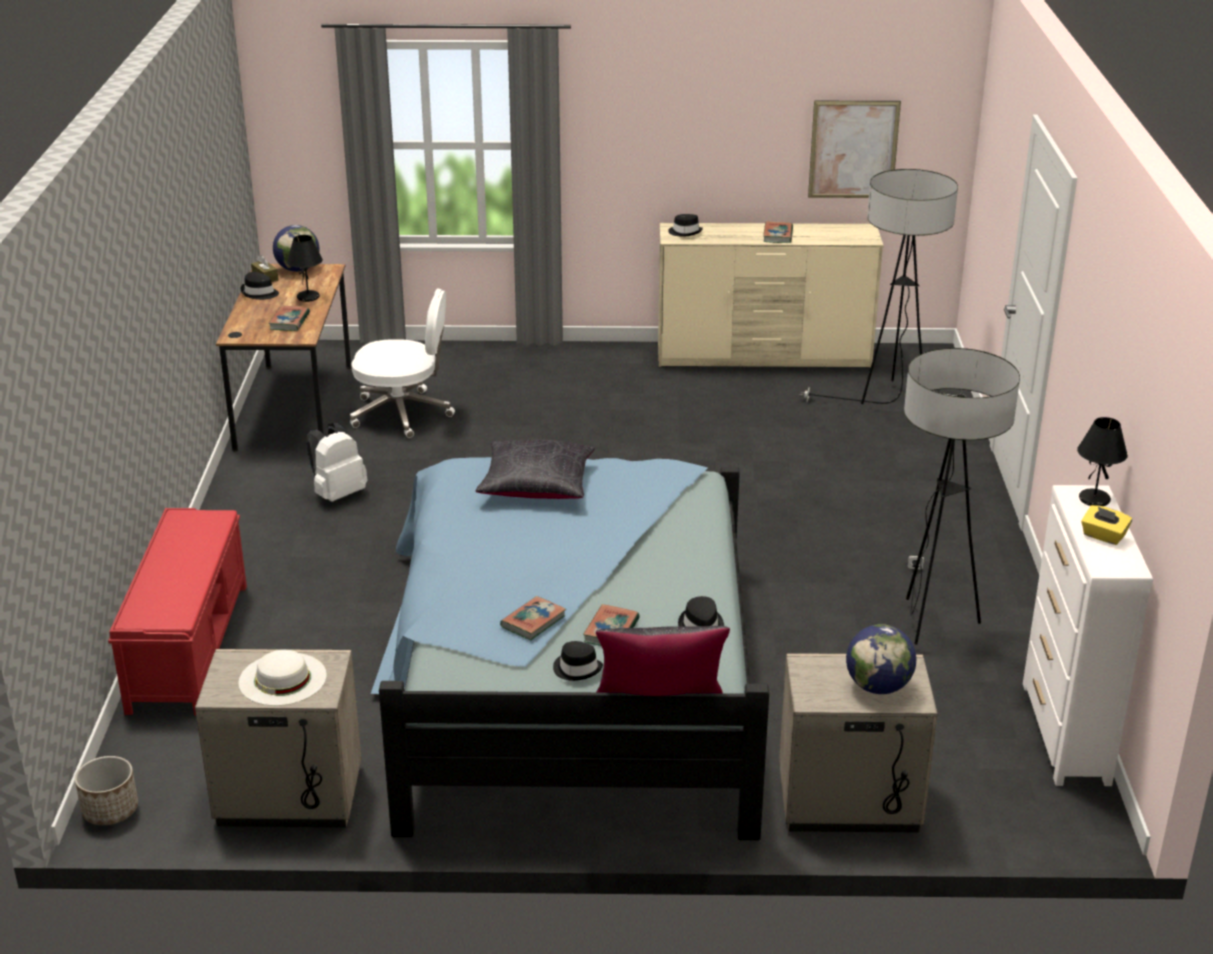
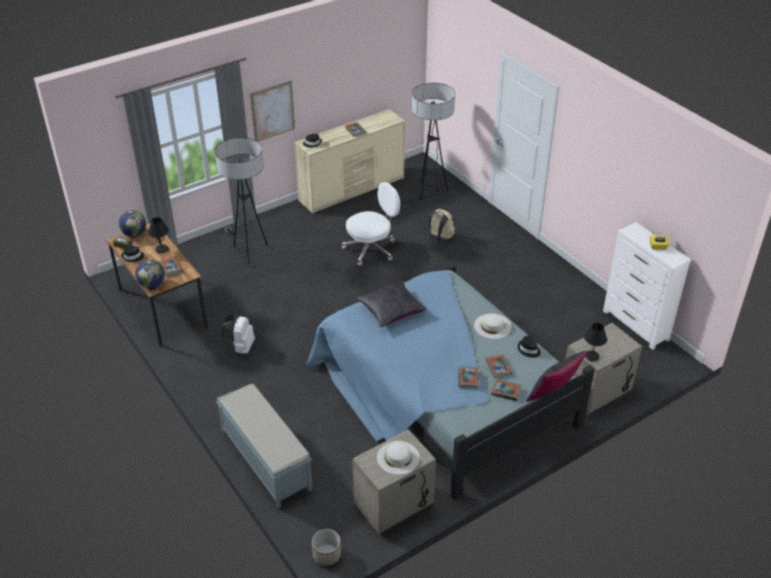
camera: 35 degrees left, 10 degrees up
red bench [108,508,247,715] -> grey bench [216,384,313,508]
white office chair [350,288,455,438] -> white office chair moved to [342,182,400,266]
black hat [553,641,603,681] -> book [491,379,521,401]
picture [808,101,901,198] -> picture moved to [250,81,295,142]
globe [846,624,916,694] -> globe moved to [135,260,165,288]
floor lamp [904,348,1020,645] -> floor lamp moved to [215,137,268,264]
black table lamp [1077,417,1128,506] -> black table lamp moved to [584,323,607,361]
none -> beige backpack [429,209,455,243]
none -> white hat [474,313,512,339]

